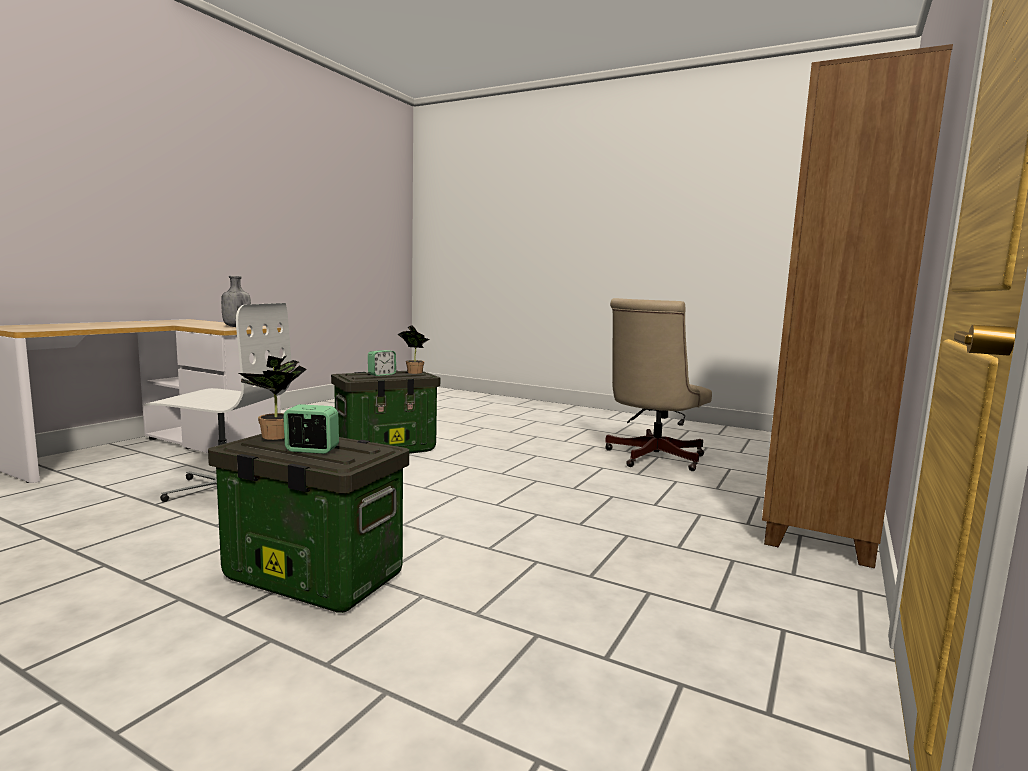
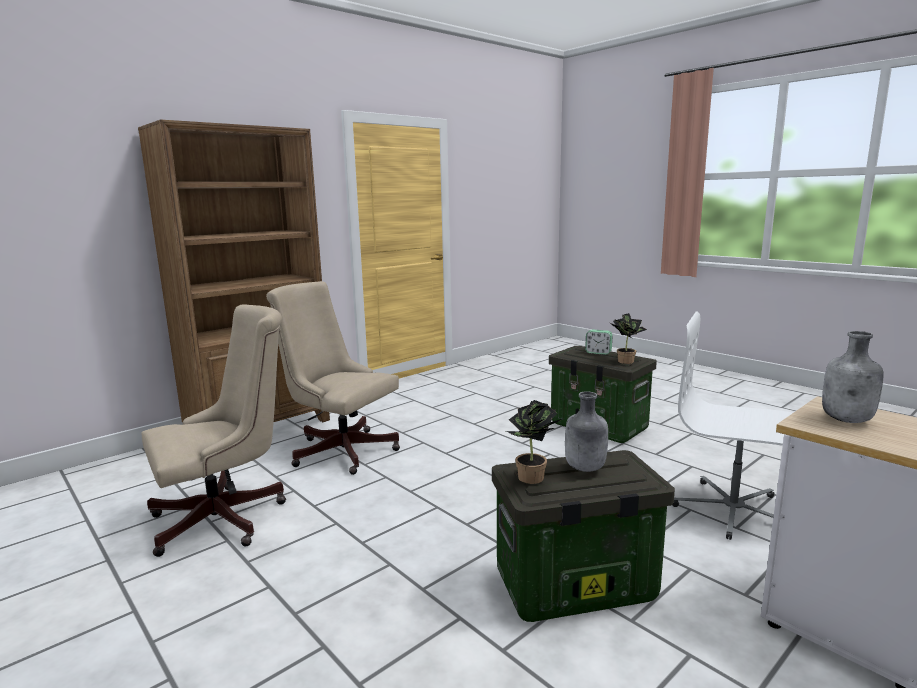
camera: 160 degrees left, 5 degrees up
alarm clock [368,350,396,376] -> grey bottle [565,391,608,472]
none -> beige office chair [266,281,400,475]

